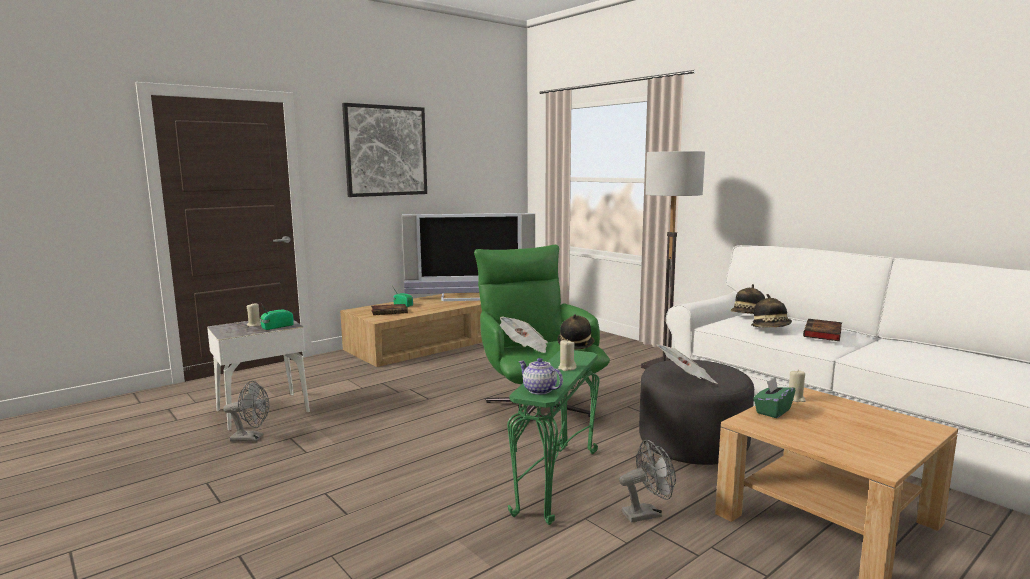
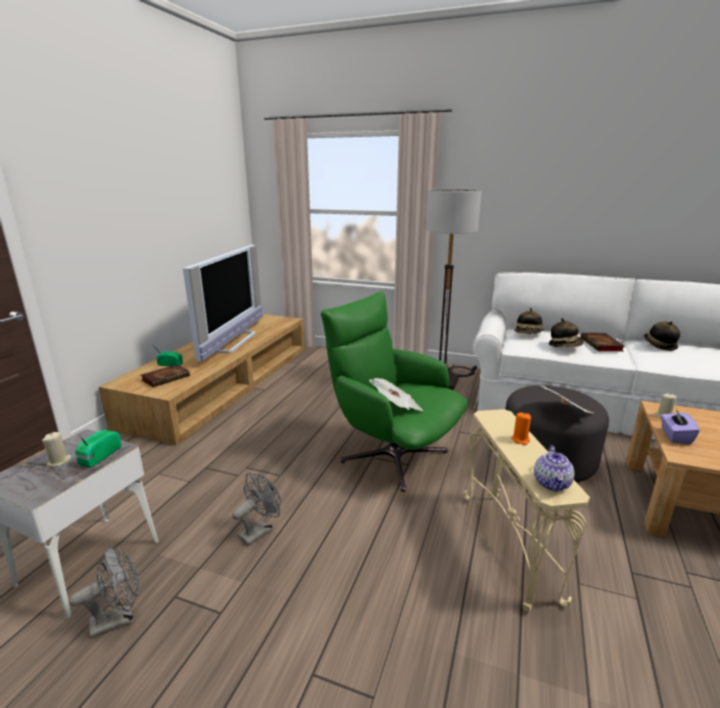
camera: 30 degrees left, 10 degrees up
picture [342,103,427,197] -> none
television [401,213,535,301] -> television turned 45 degrees counterclockwise [183,245,263,361]
green side table [507,350,600,525] -> beige side table [463,409,590,612]
teapot [519,358,563,395] -> teapot turned 90 degrees counterclockwise [534,446,574,492]
hat [558,314,594,350] -> hat moved to [644,321,680,351]
beige candle [558,339,577,371] -> orange candle [511,412,531,445]
grey fan [619,440,676,523] -> grey fan moved to [232,473,281,546]
green tissue box [753,377,795,418] -> purple tissue box [661,409,700,444]

